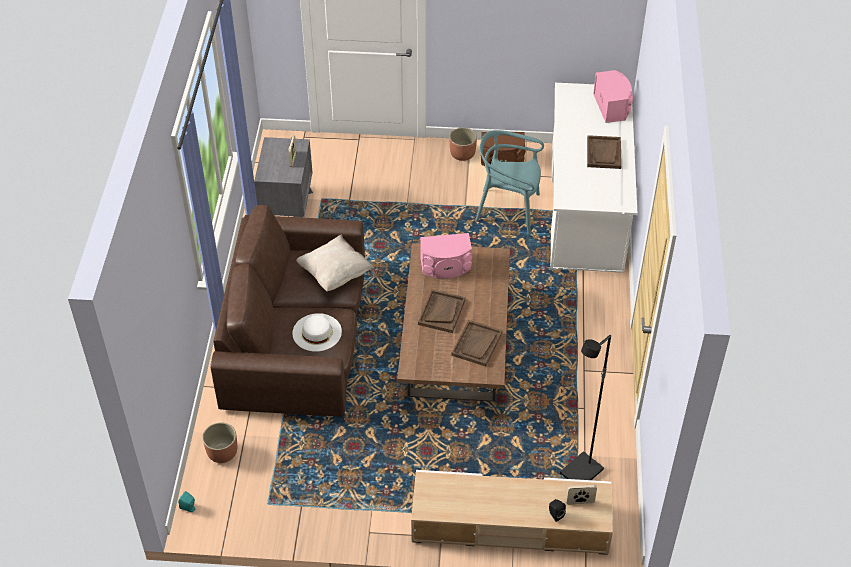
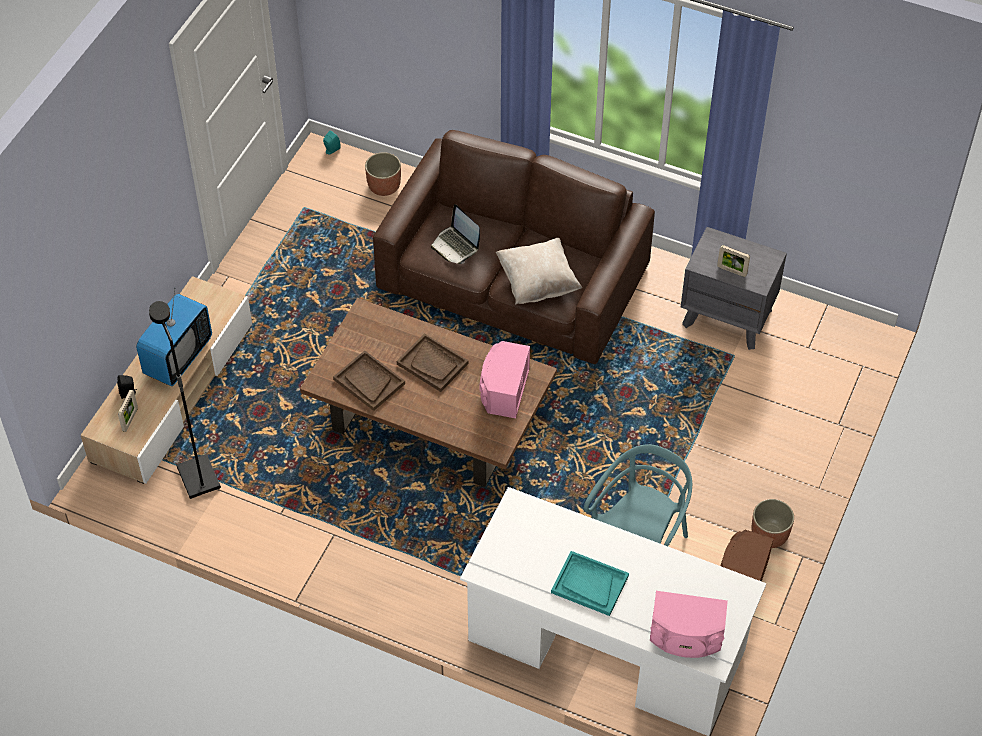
camera: 110 degrees right, 5 degrees up
white hat [292,313,342,352] -> laptop [431,204,480,264]
brown tray [587,135,622,169] -> turquoise tray [551,551,629,616]
none -> television [136,290,212,386]

